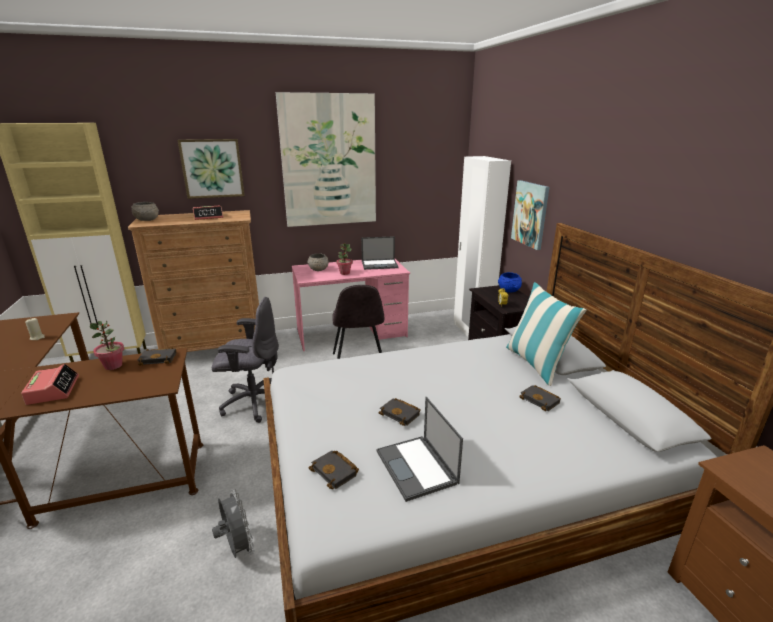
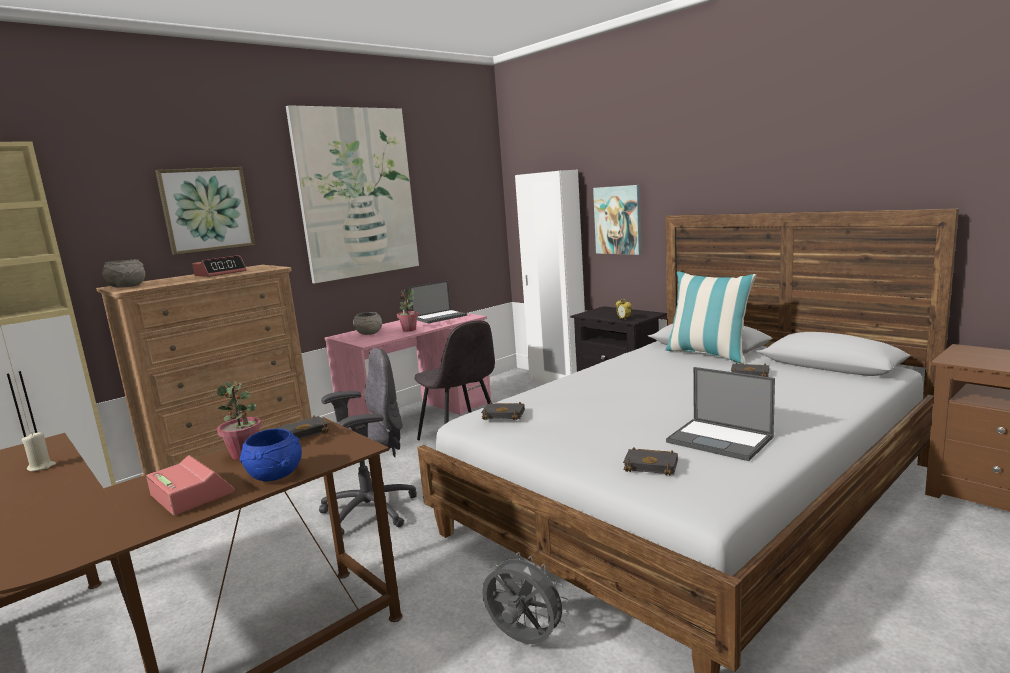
camera: 25 degrees left, 10 degrees down
black book [379,398,421,426] -> black book moved to [481,402,525,420]
blue bowl [498,272,522,293] -> blue bowl moved to [240,429,302,481]

